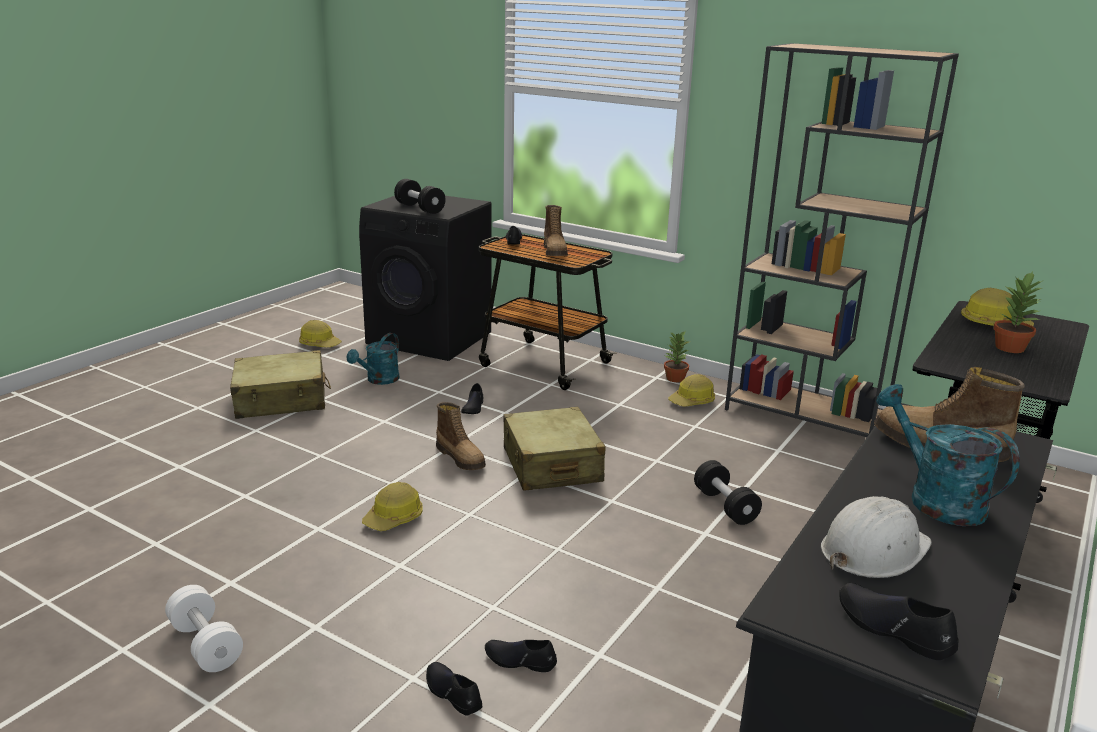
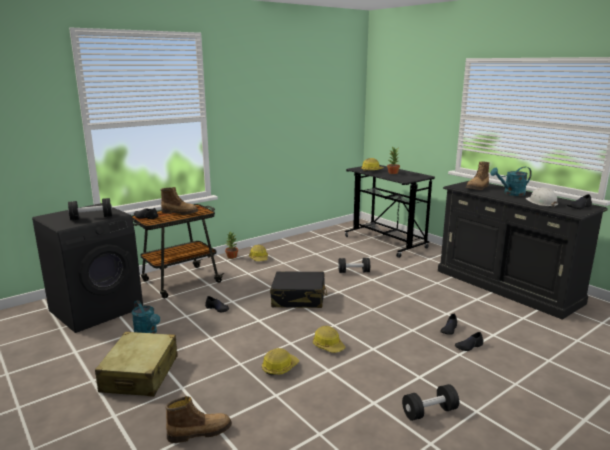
camera: 70 degrees left, 5 degrees down
white dumbbell [165,585,243,672] -> black dumbbell [402,384,459,421]
hard hat [299,320,342,348] -> hard hat moved to [262,348,299,375]
boot [436,402,486,470] -> boot moved to [165,396,232,443]
beige suitcase [504,407,606,491] -> black suitcase [270,271,327,308]
bookcase [725,43,959,437] -> none

